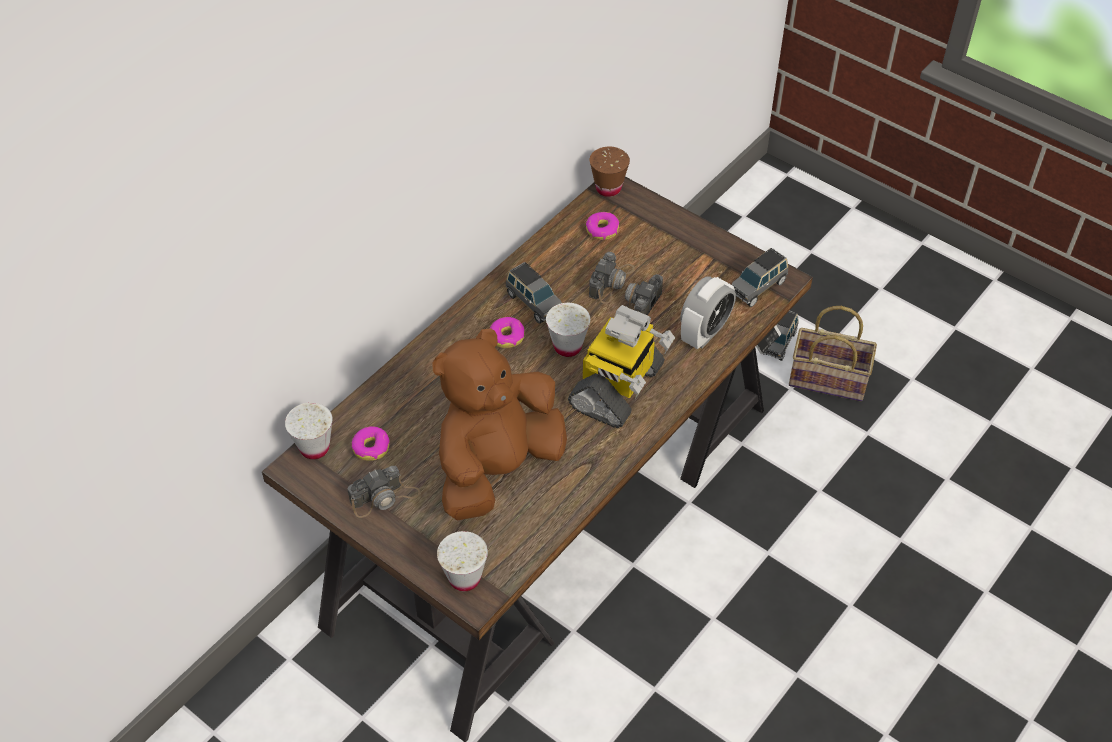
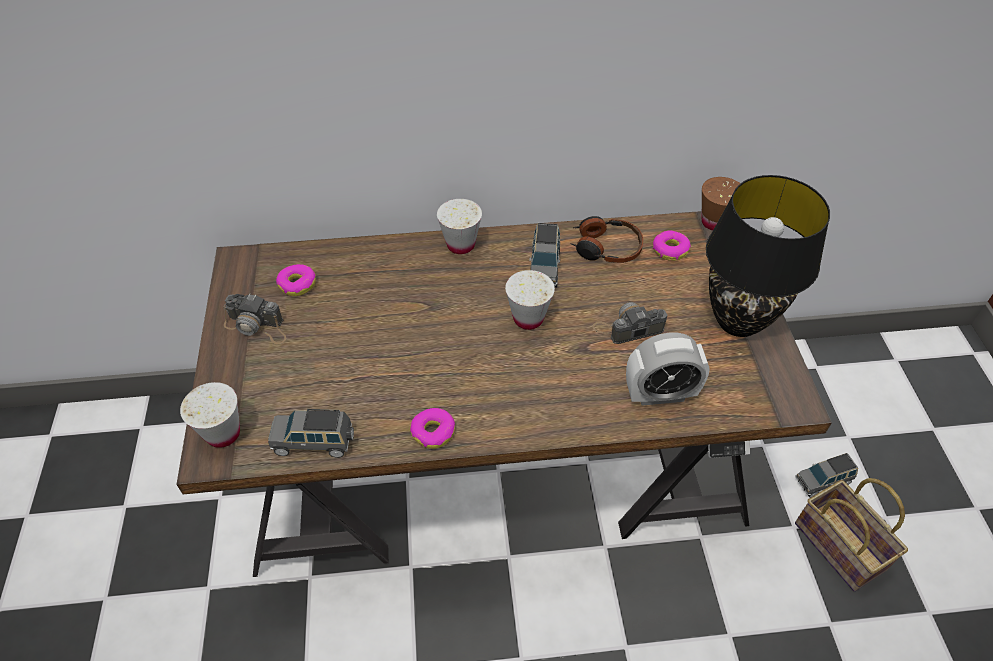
camera: 45 degrees right, 0 degrees up
white cup [285,402,332,459] -> white cup moved to [437,199,482,254]
brown plush toy [433,329,567,521] -> none
donut [490,317,524,348] -> donut moved to [410,408,455,449]
toy robot [568,305,675,428] -> none
camera [589,252,635,304] -> none
grey toy car [731,248,788,307] -> grey toy car moved to [268,409,354,458]
none -> headphones [572,216,643,263]
none -> black table lamp [706,175,830,337]

